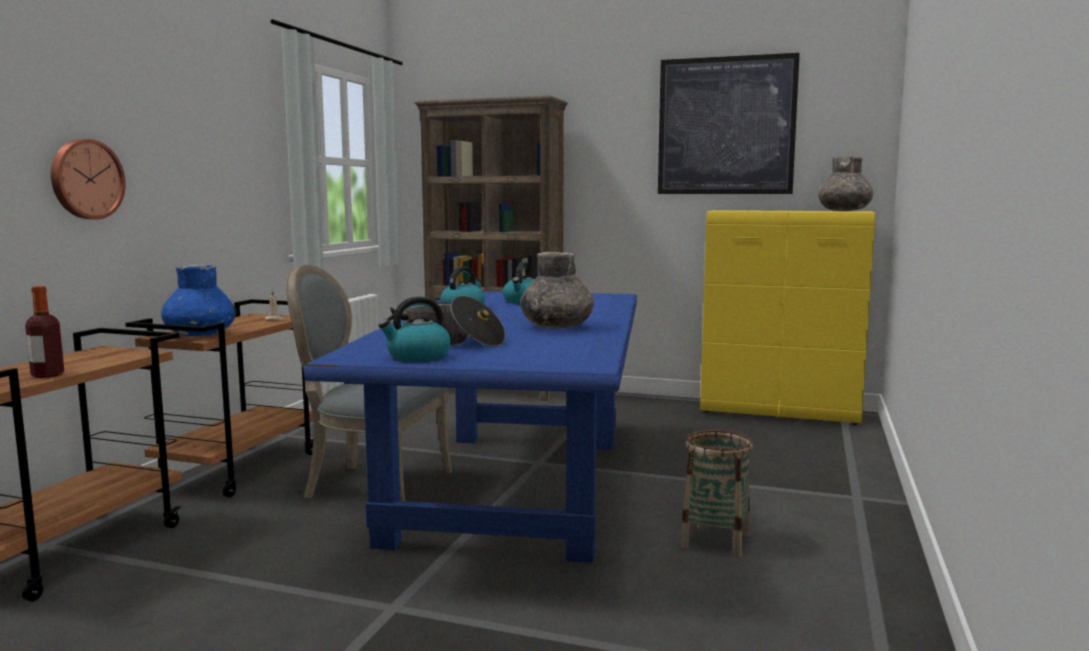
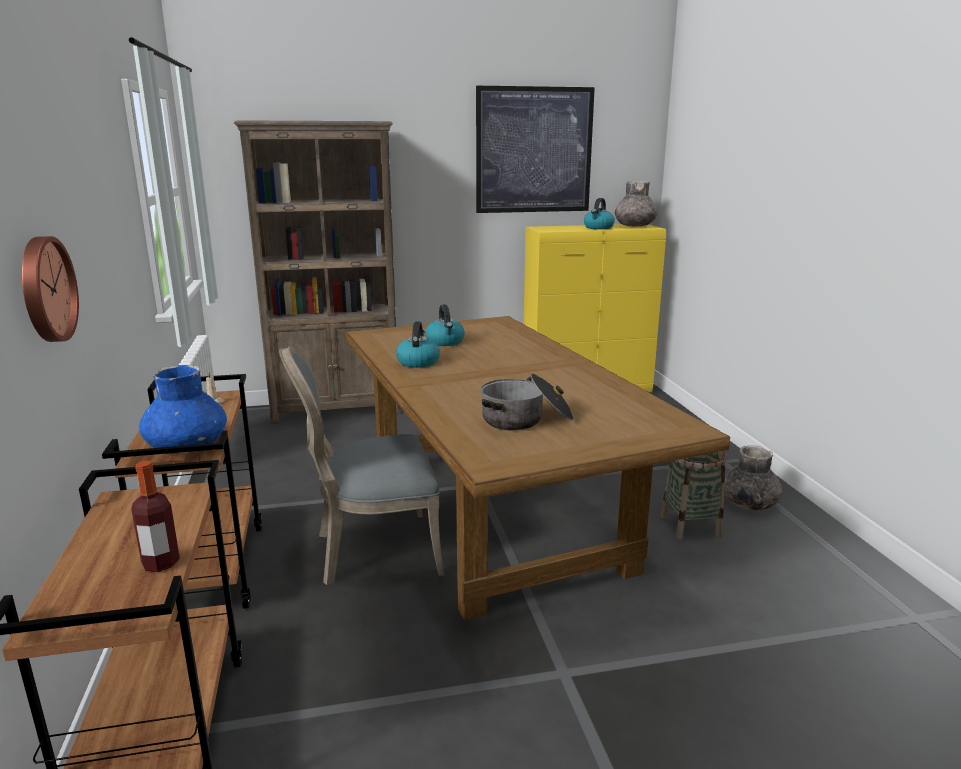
camera: 30 degrees left, 10 degrees up
blue dining table [304,291,637,563] -> brown dining table [346,316,730,620]
kettle [378,297,451,362] -> kettle moved to [584,198,615,229]
grey vase [520,252,594,328] -> grey vase moved to [724,445,783,511]

